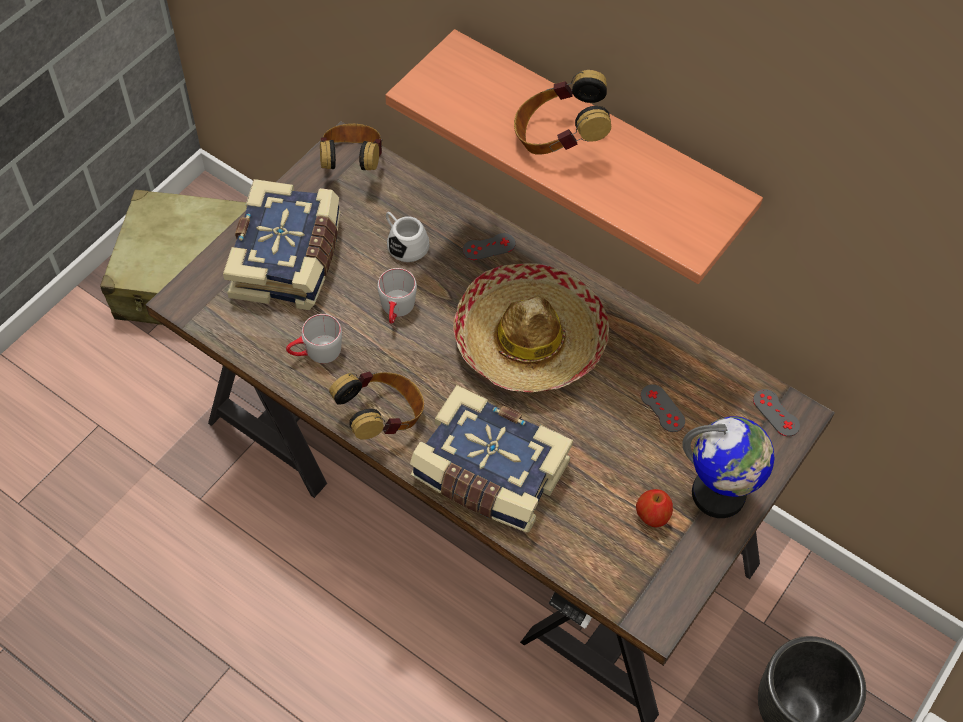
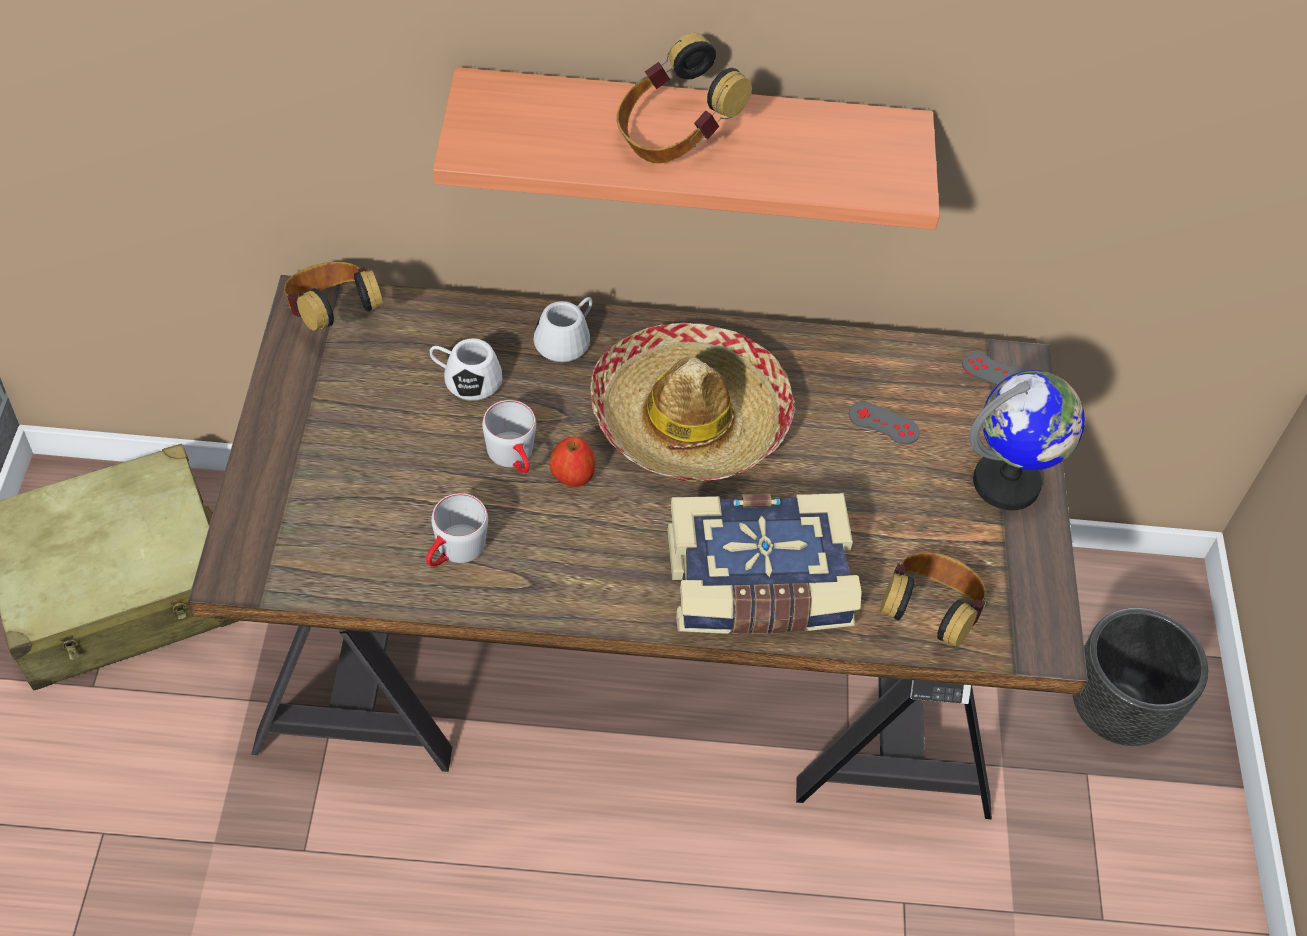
camera: 35 degrees left, 5 degrees down
book [223,179,340,310] -> none
headphones [329,371,424,440] -> headphones moved to [880,552,986,647]
grey game controller [463,233,516,260] -> white mug [533,297,592,362]
apple [636,489,673,527] -> apple moved to [549,436,596,487]

